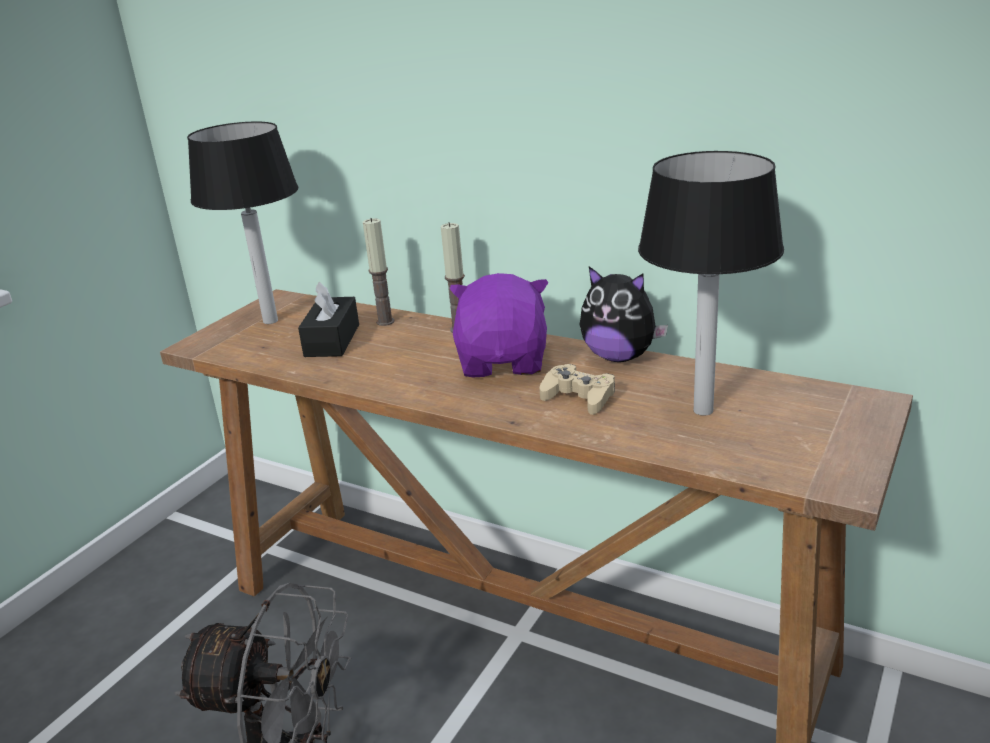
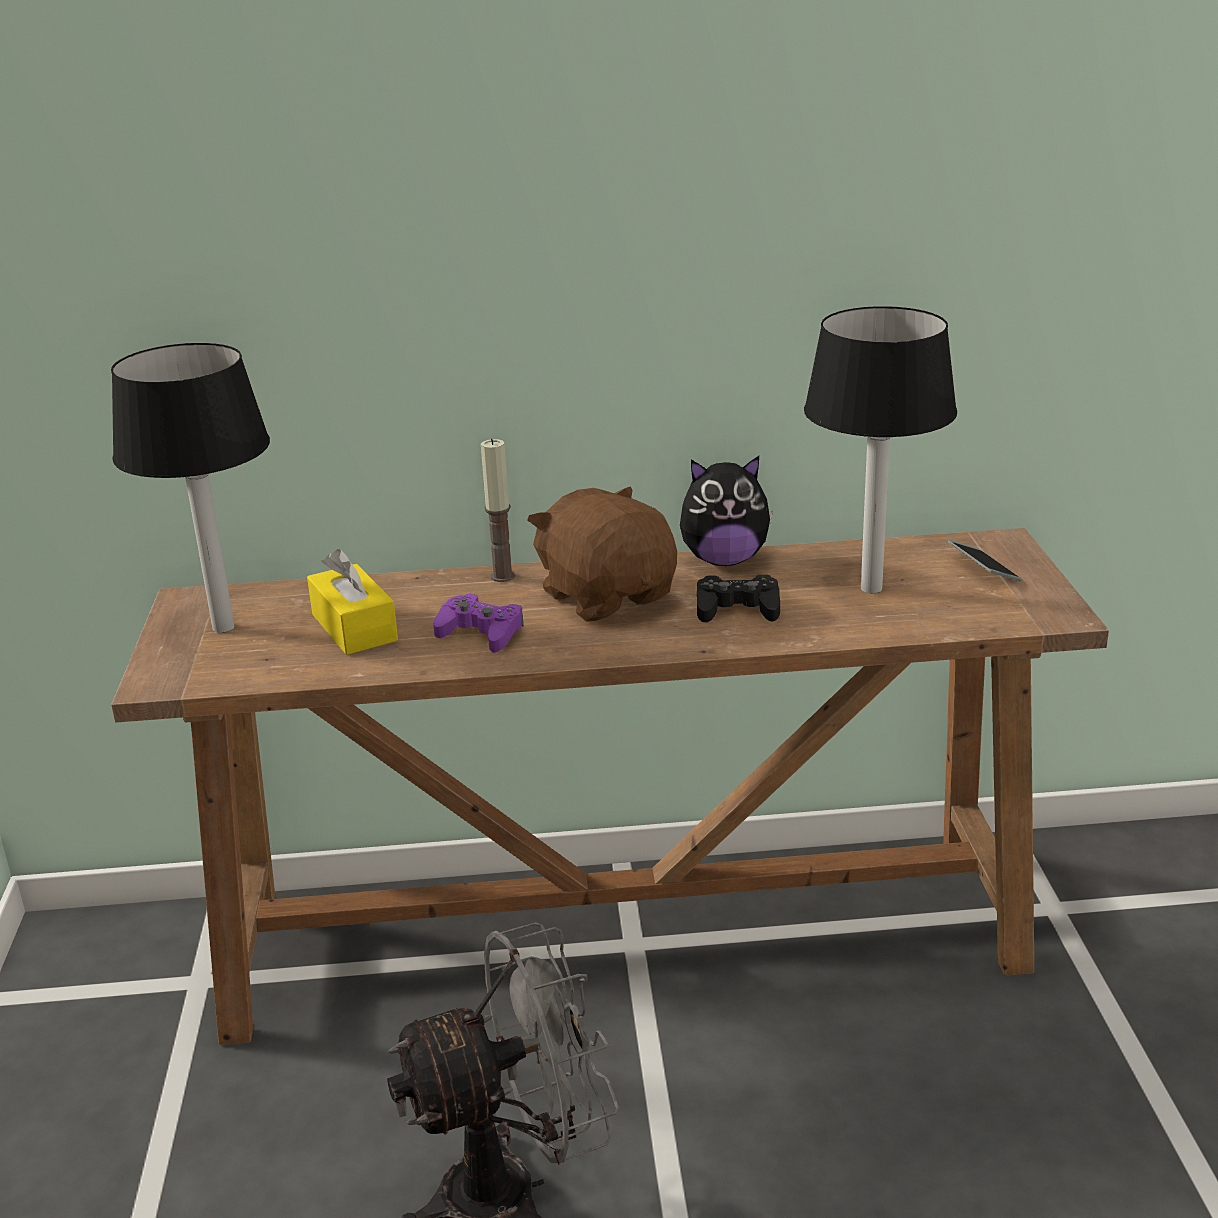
camera: 35 degrees left, 0 degrees up
black tissue box [298,281,359,357] -> yellow tissue box [307,549,398,655]
candle [363,218,395,326] -> none
purple plush toy [449,273,548,377] -> brown plush toy [527,486,677,622]
beige game controller [540,364,615,415] -> black game controller [697,575,780,622]
none -> purple game controller [433,594,524,653]
none -> phone [948,540,1022,581]

